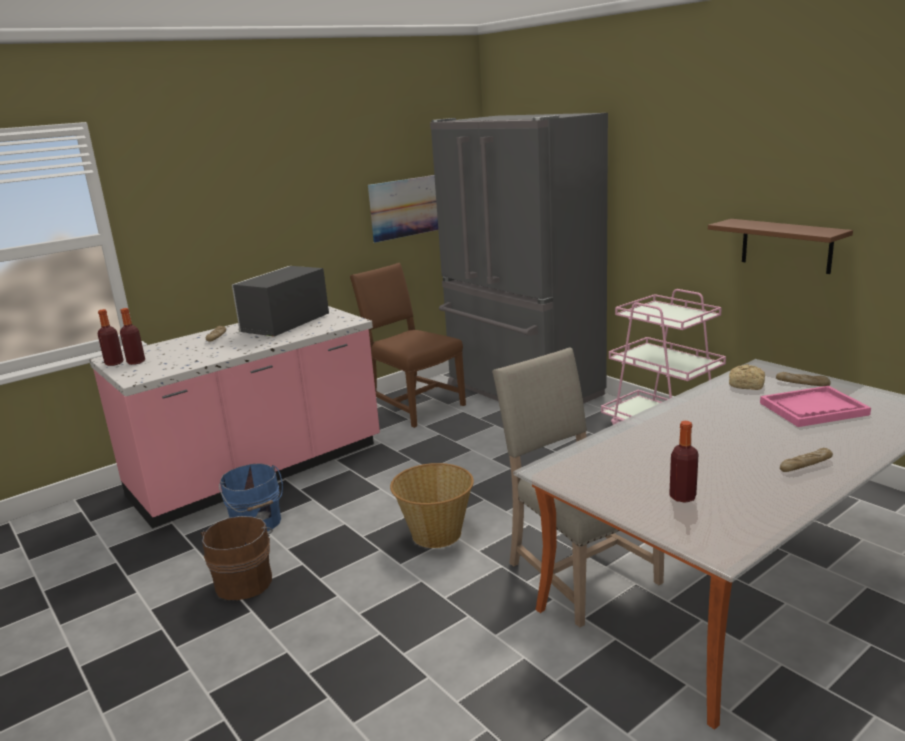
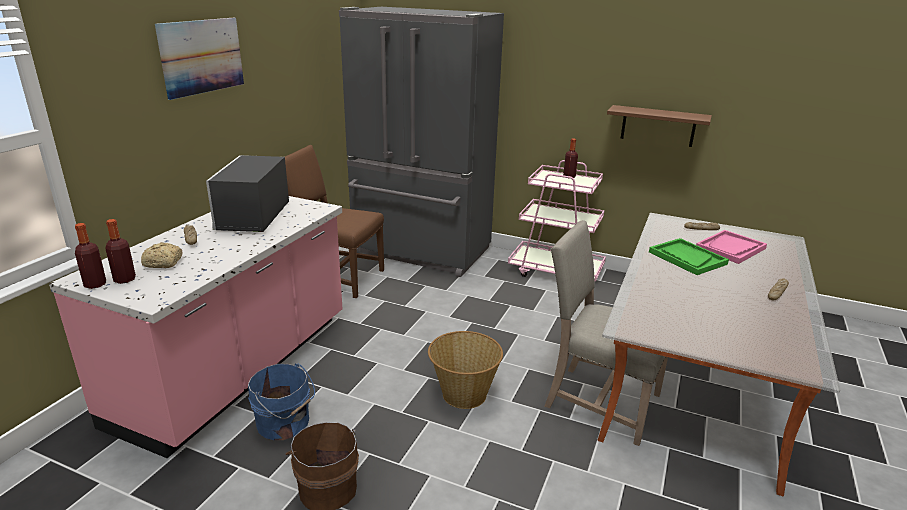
camera: 30 degrees left, 5 degrees up
picture [368,175,438,243] -> picture moved to [155,18,244,100]
bottle [669,421,699,503] -> bottle moved to [563,139,578,178]
bread [729,364,765,390] -> bread moved to [141,242,183,268]
none -> green tray [649,238,729,275]

